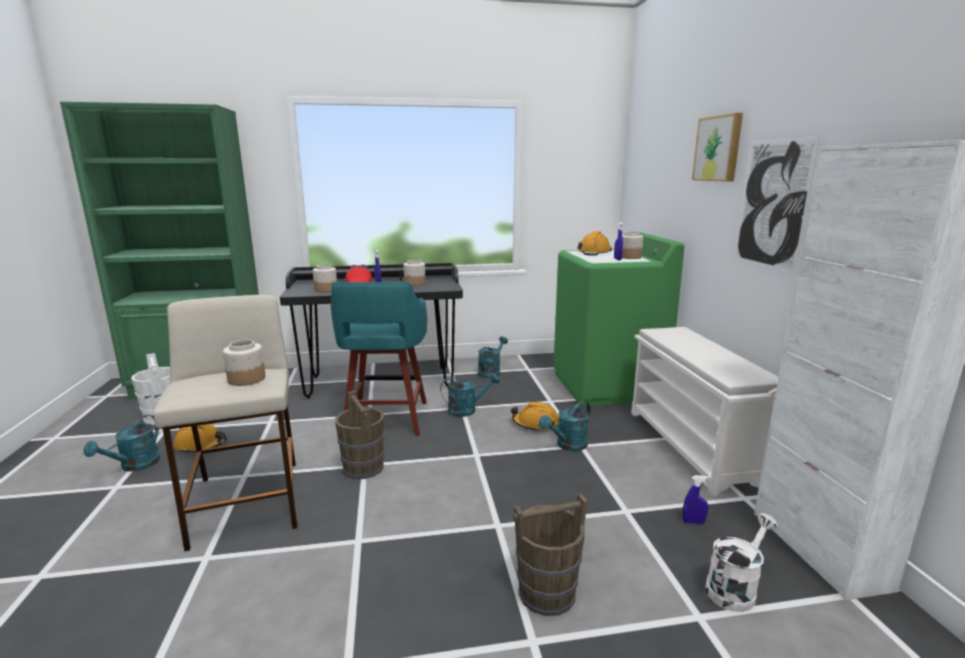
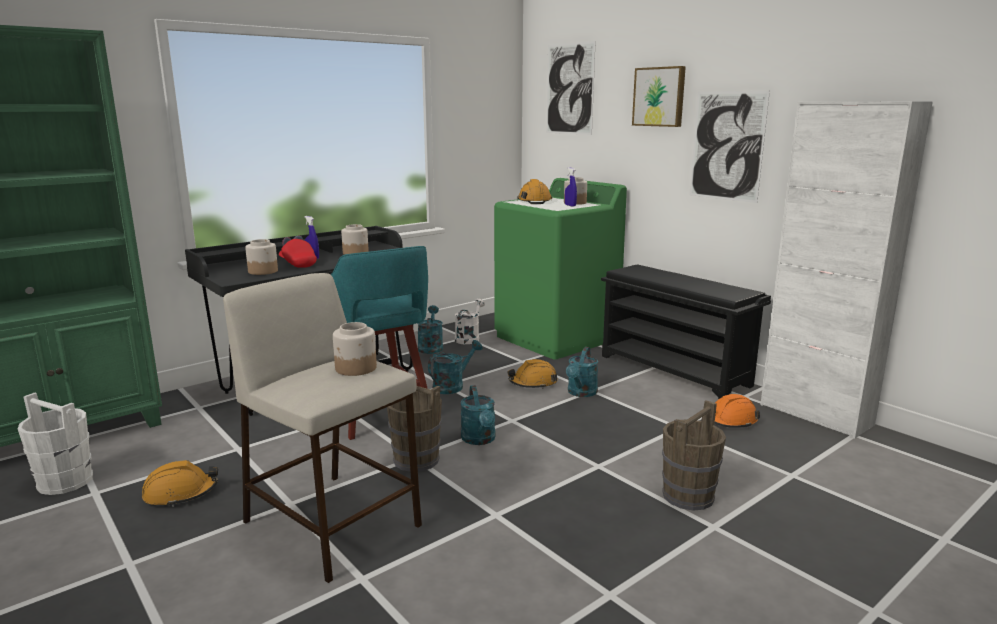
camera: 30 degrees left, 0 degrees up
turquoise watering can [84,415,160,472] -> turquoise watering can moved to [461,385,496,445]
white shoe rack [631,327,778,496] -> black shoe rack [601,265,771,399]
blue spray bottle [683,475,710,524] -> orange hard hat [714,394,760,428]
white watering can [705,513,778,612] -> white watering can moved to [455,299,485,344]
none -> picture [546,41,596,135]

